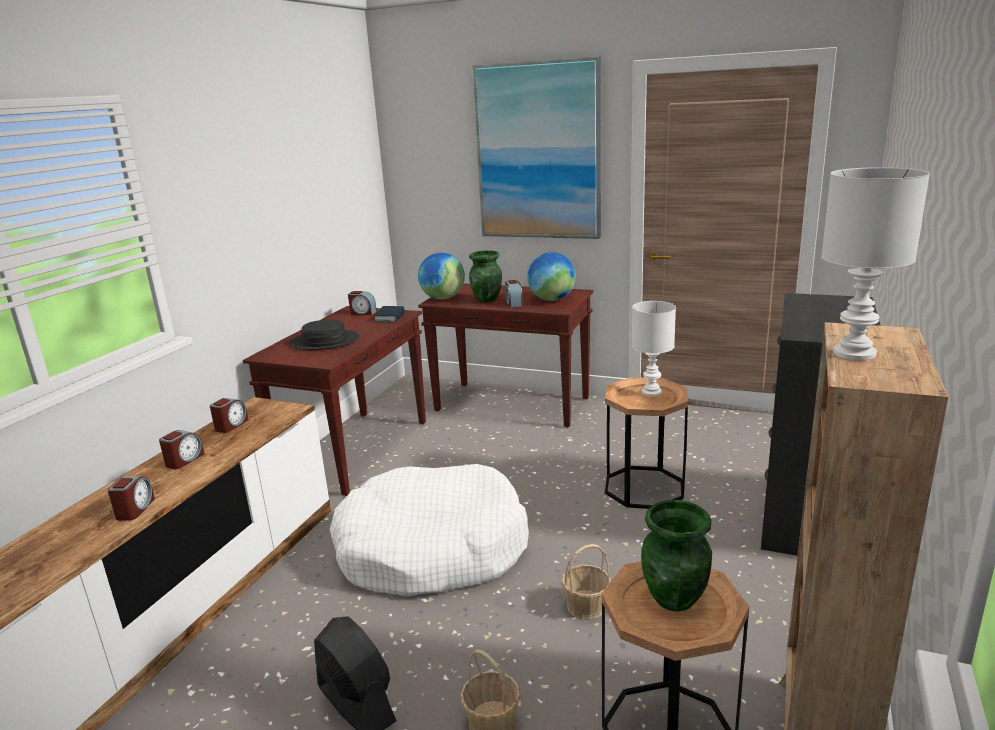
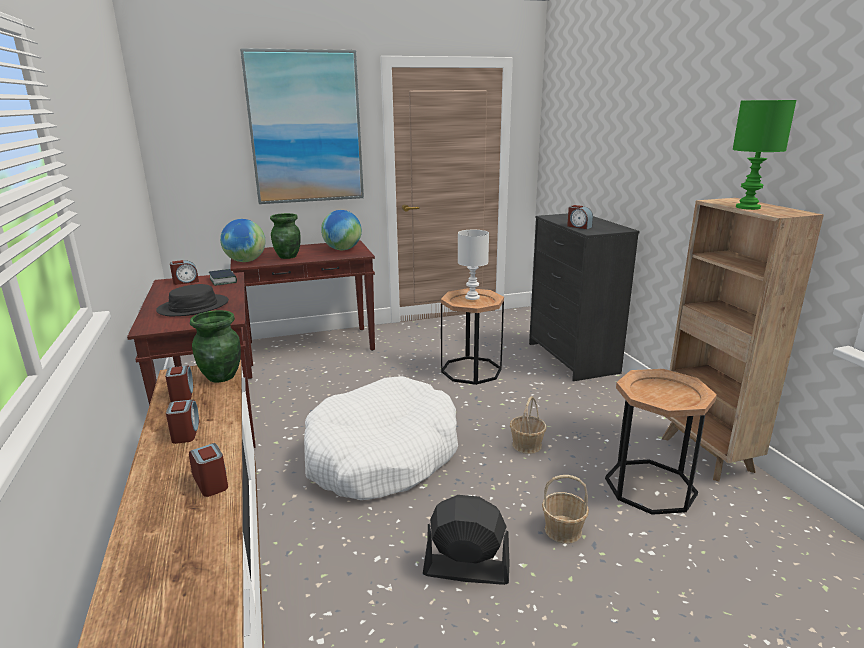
camera: 40 degrees left, 0 degrees up
alarm clock [505,280,523,307] -> alarm clock moved to [567,205,593,229]
green vase [641,500,712,612] -> green vase moved to [190,310,241,382]
white table lamp [821,167,930,361] -> green table lamp [732,100,796,210]

